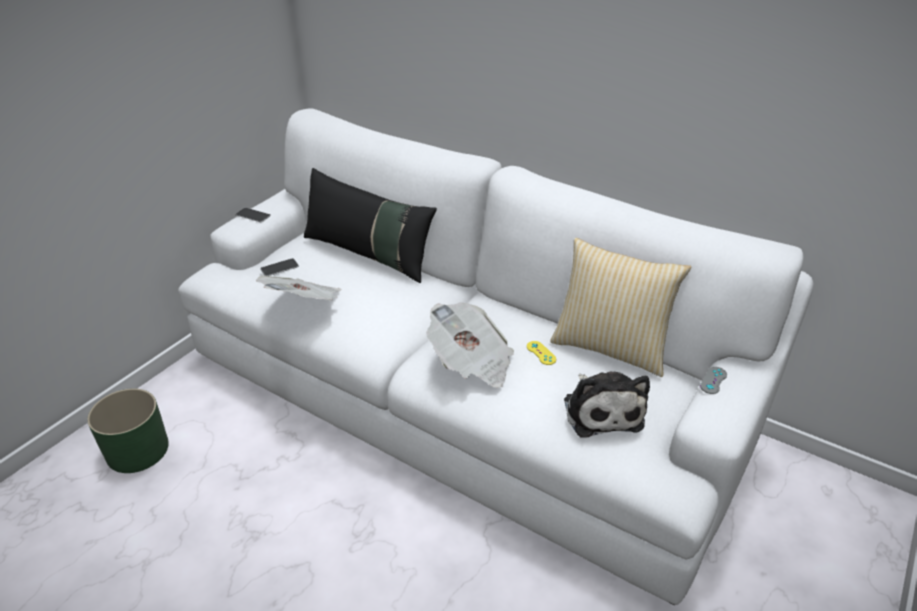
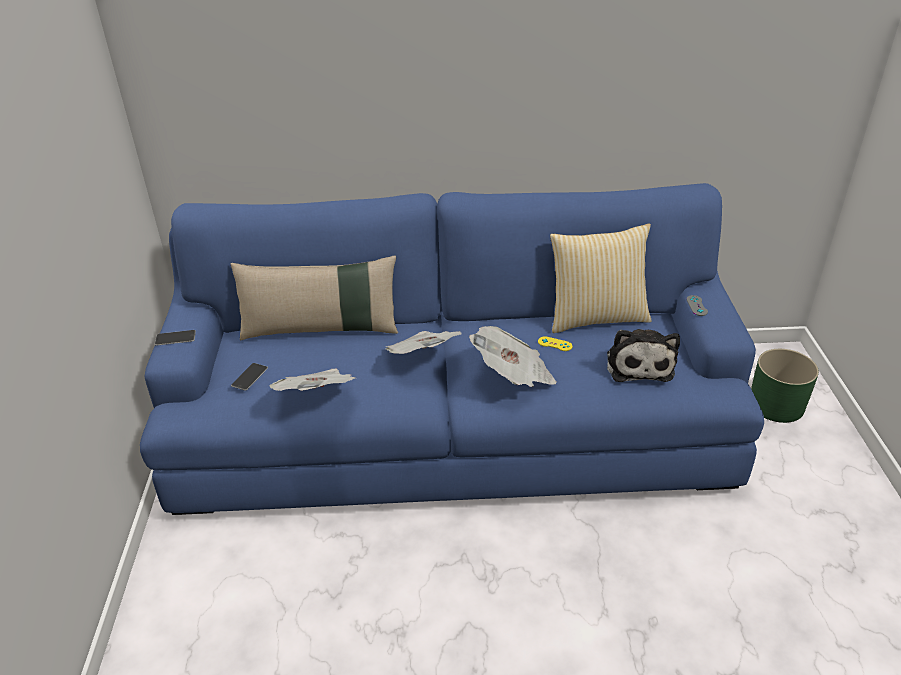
camera: 35 degrees left, 0 degrees up
green planter [87,388,169,473] -> green planter moved to [751,349,819,423]
white sofa [178,108,814,605] -> blue sofa [140,183,764,515]
black pillow [304,168,437,283] -> beige pillow [231,255,398,340]
plush toy [564,371,650,438] -> plush toy turned 45 degrees clockwise [607,329,680,382]
none -> newspaper [385,331,462,354]

